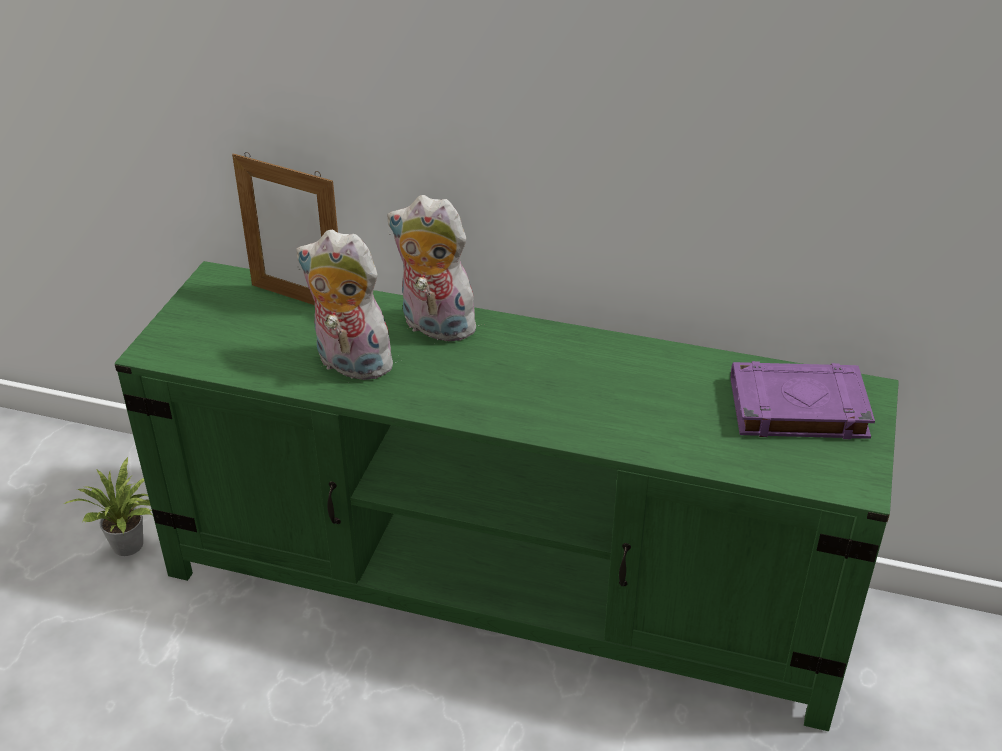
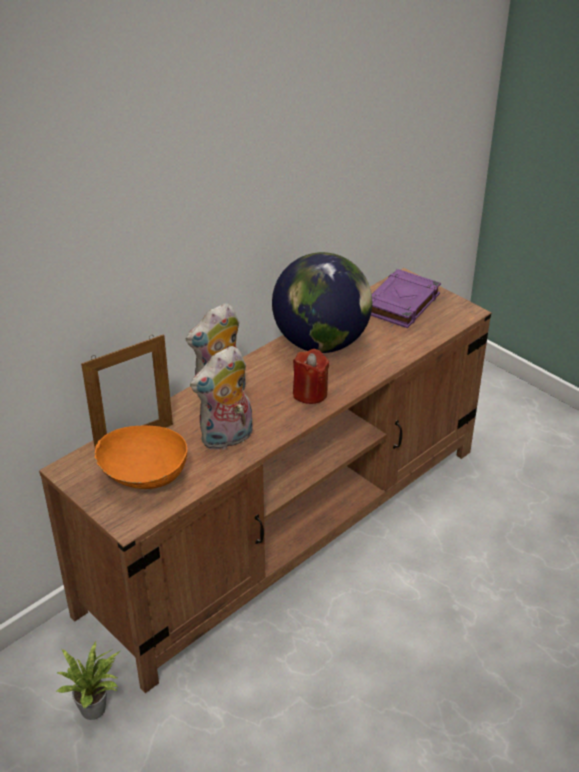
camera: 60 degrees left, 0 degrees up
green tv stand [115,261,899,731] -> brown tv stand [39,268,491,693]
none -> orange bowl [95,425,187,489]
none -> globe [272,252,372,353]
none -> red candle [293,349,329,404]

